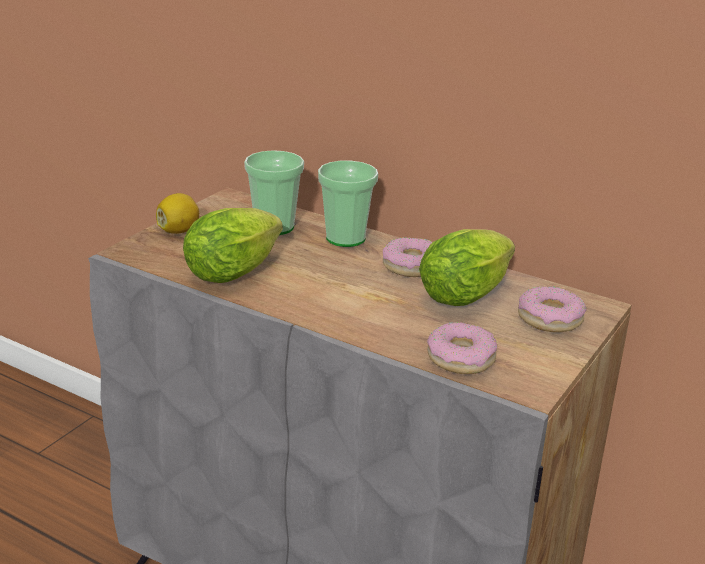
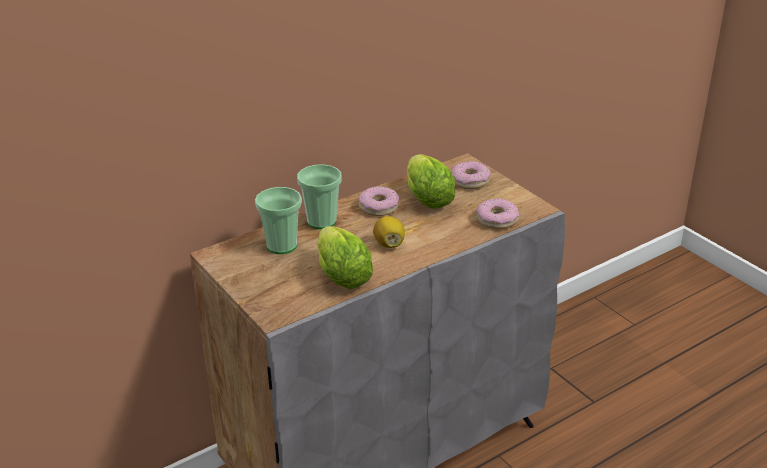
camera: 65 degrees left, 5 degrees up
lemon [156,193,199,234] -> lemon moved to [373,216,405,248]

